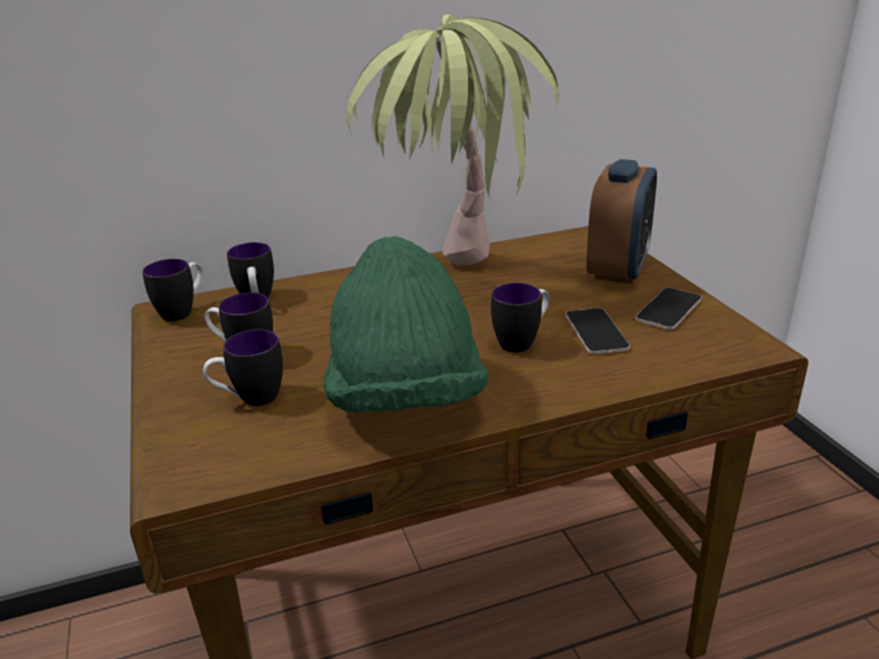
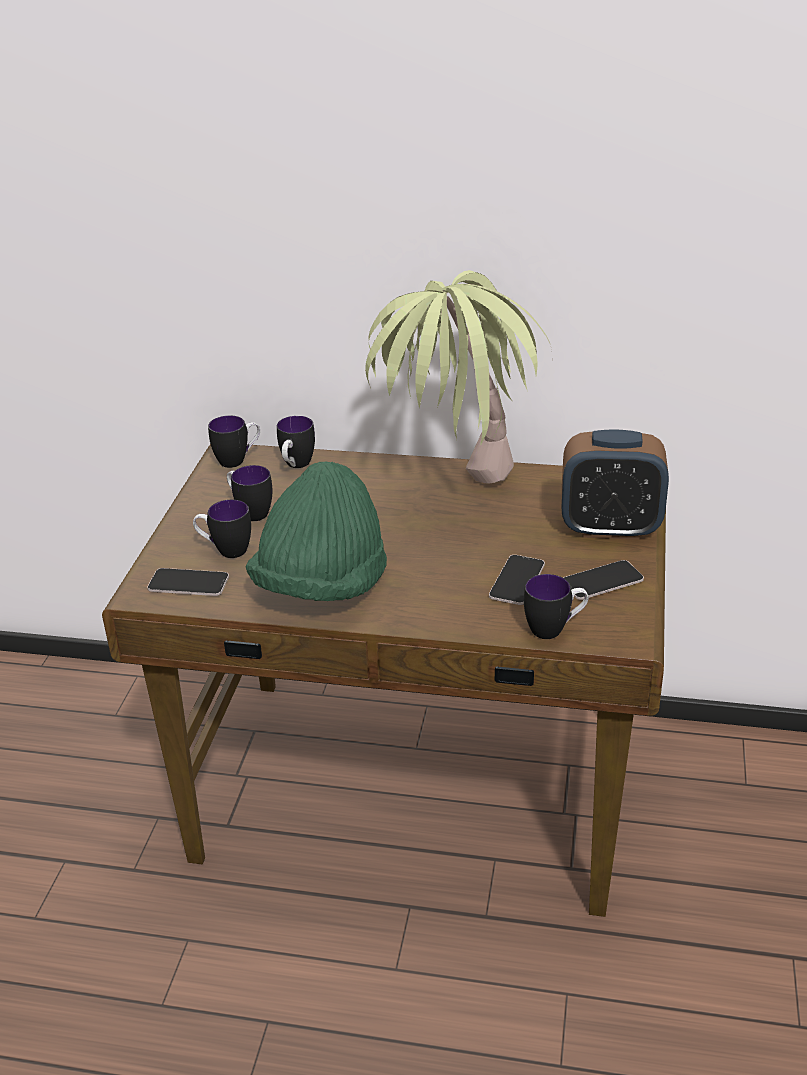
camera: 30 degrees right, 5 degrees up
mug [491,283,550,353] -> mug moved to [524,574,588,639]
alarm clock [586,159,657,284] -> alarm clock turned 45 degrees clockwise [562,430,669,540]
none -> phone [147,568,229,596]

